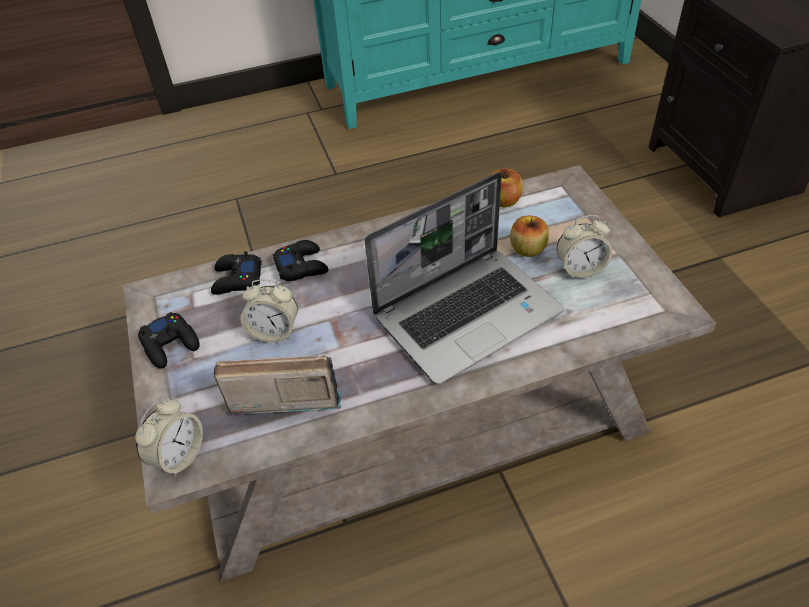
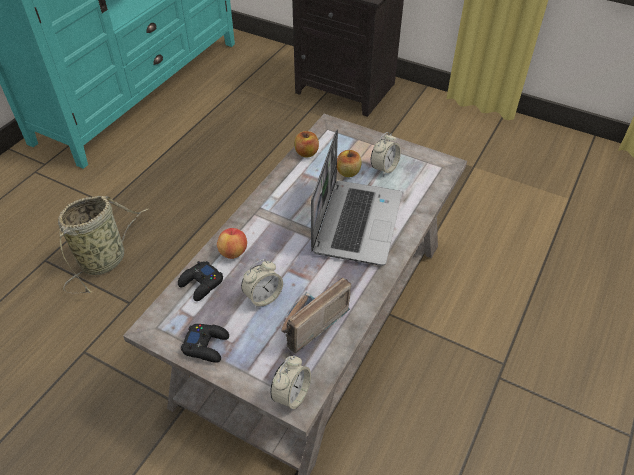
camera: 45 degrees left, 0 degrees up
alarm clock [135,398,203,477] -> alarm clock turned 45 degrees clockwise [270,355,311,411]
black game controller [272,240,329,281] -> apple [217,228,247,259]
none -> basket [58,196,149,293]

